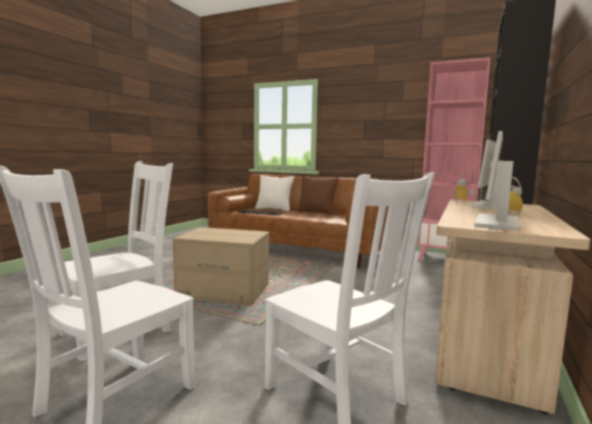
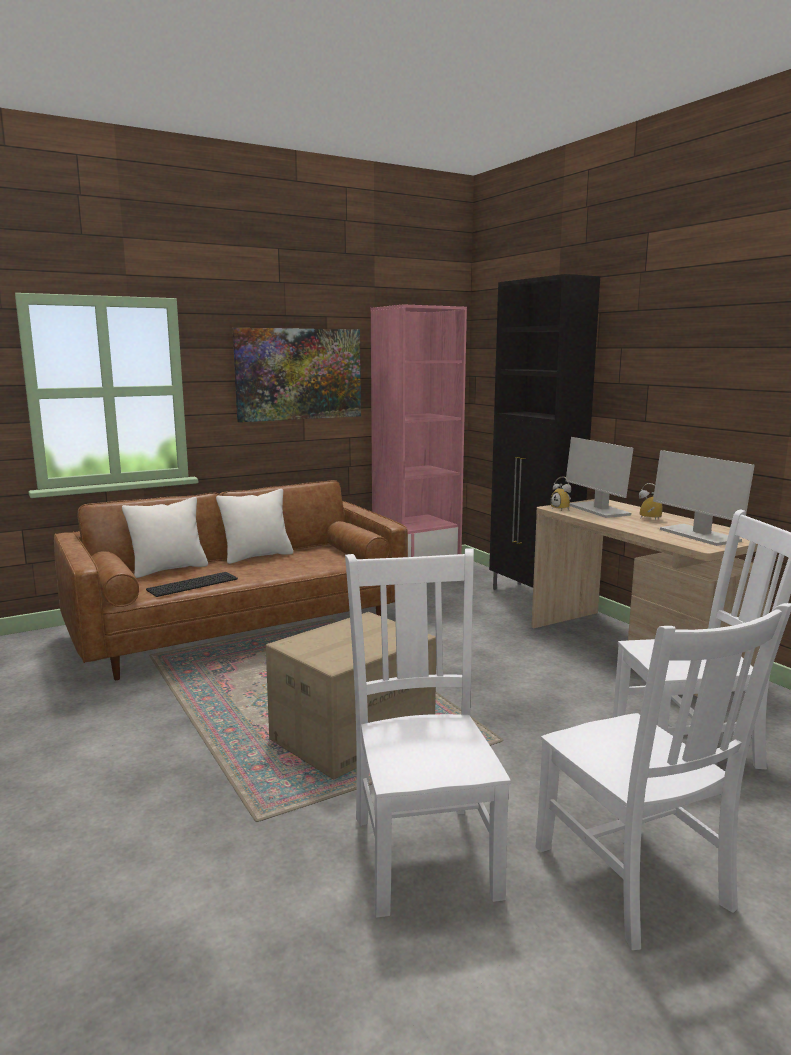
camera: 55 degrees left, 5 degrees up
brown pillow [297,177,339,215] -> white pillow [216,489,293,564]
none -> picture [233,328,361,422]

